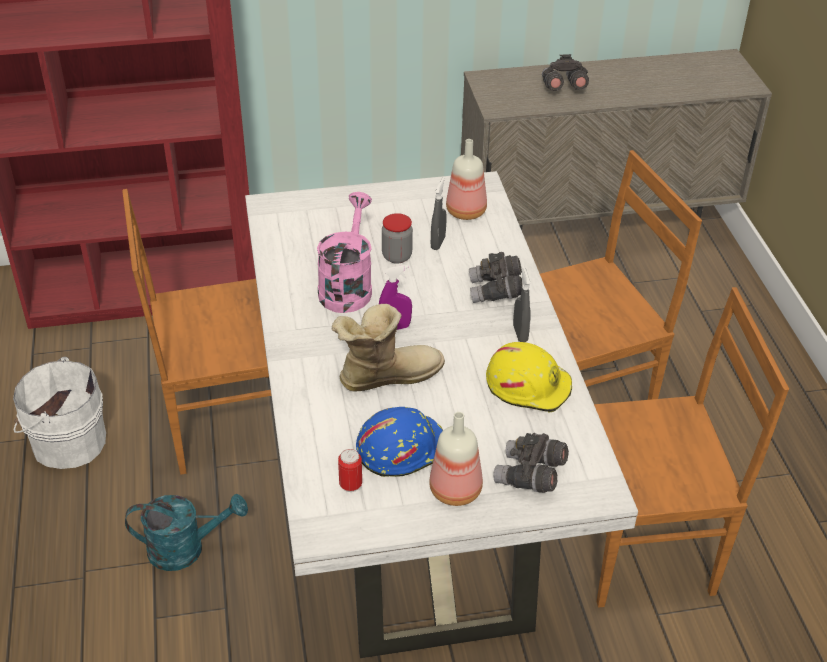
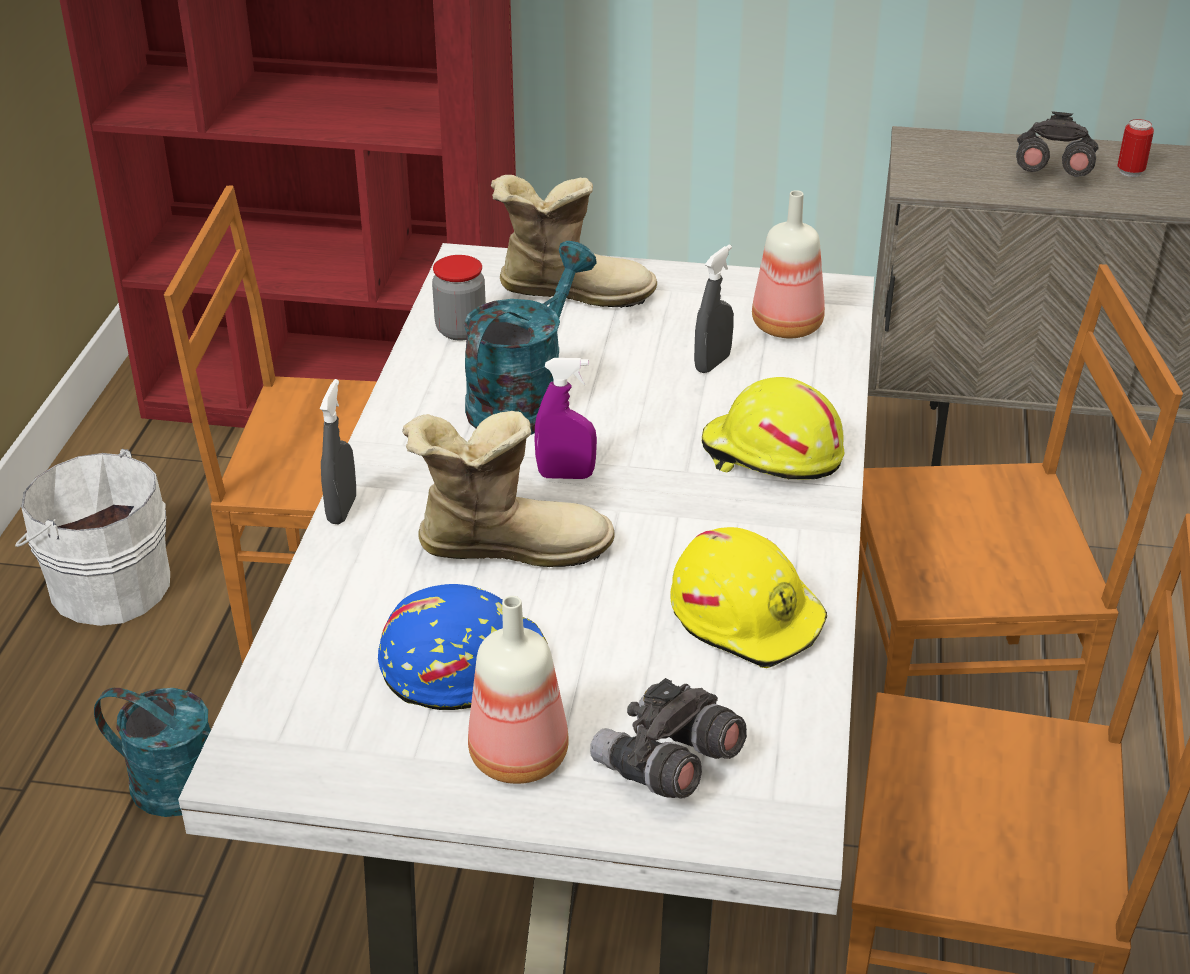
camera: 20 degrees right, 5 degrees down
pink watering can [317,192,372,313] -> turquoise watering can [464,241,597,435]
can [338,449,362,492] -> can moved to [1118,119,1154,177]
jar [382,213,413,264] -> jar moved to [432,255,486,340]
grey binoculars [469,252,523,303] -> yellow hard hat [702,377,844,480]
grey spray bottle [513,266,531,342] -> grey spray bottle moved to [320,379,356,525]
none -> boot [491,175,657,308]

